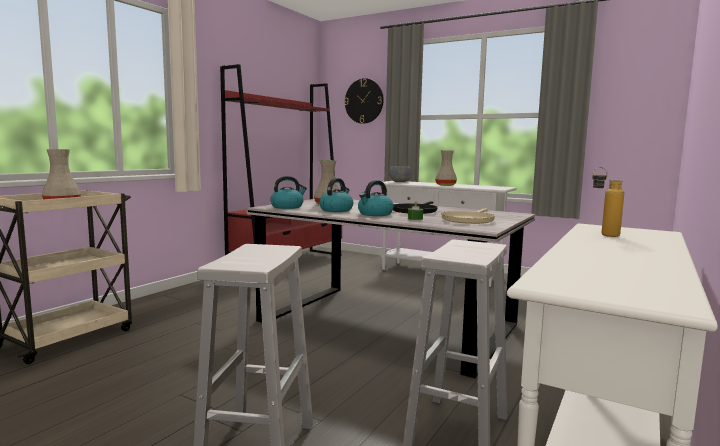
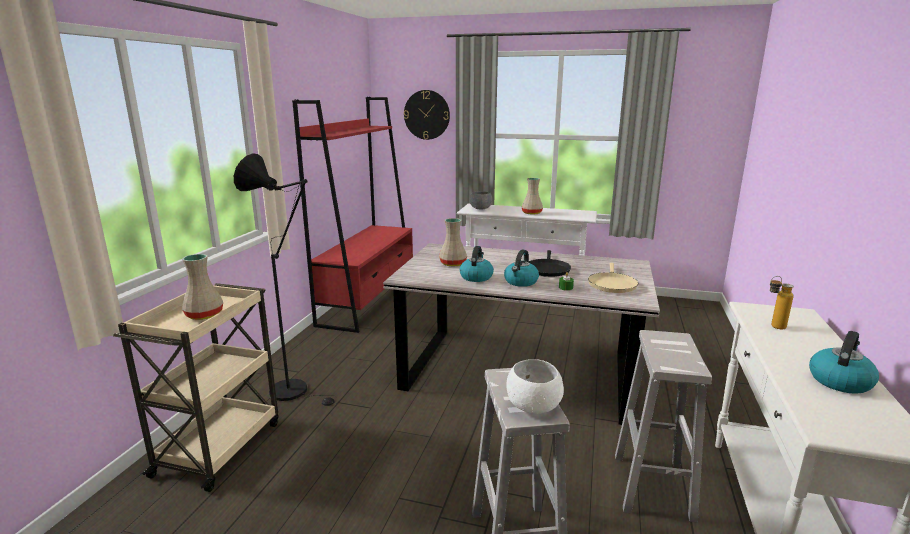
camera: 15 degrees left, 10 degrees up
kettle [271,176,307,209] -> kettle moved to [809,331,879,394]
none -> black floor lamp [234,153,340,406]
none -> white bowl [506,359,564,414]

